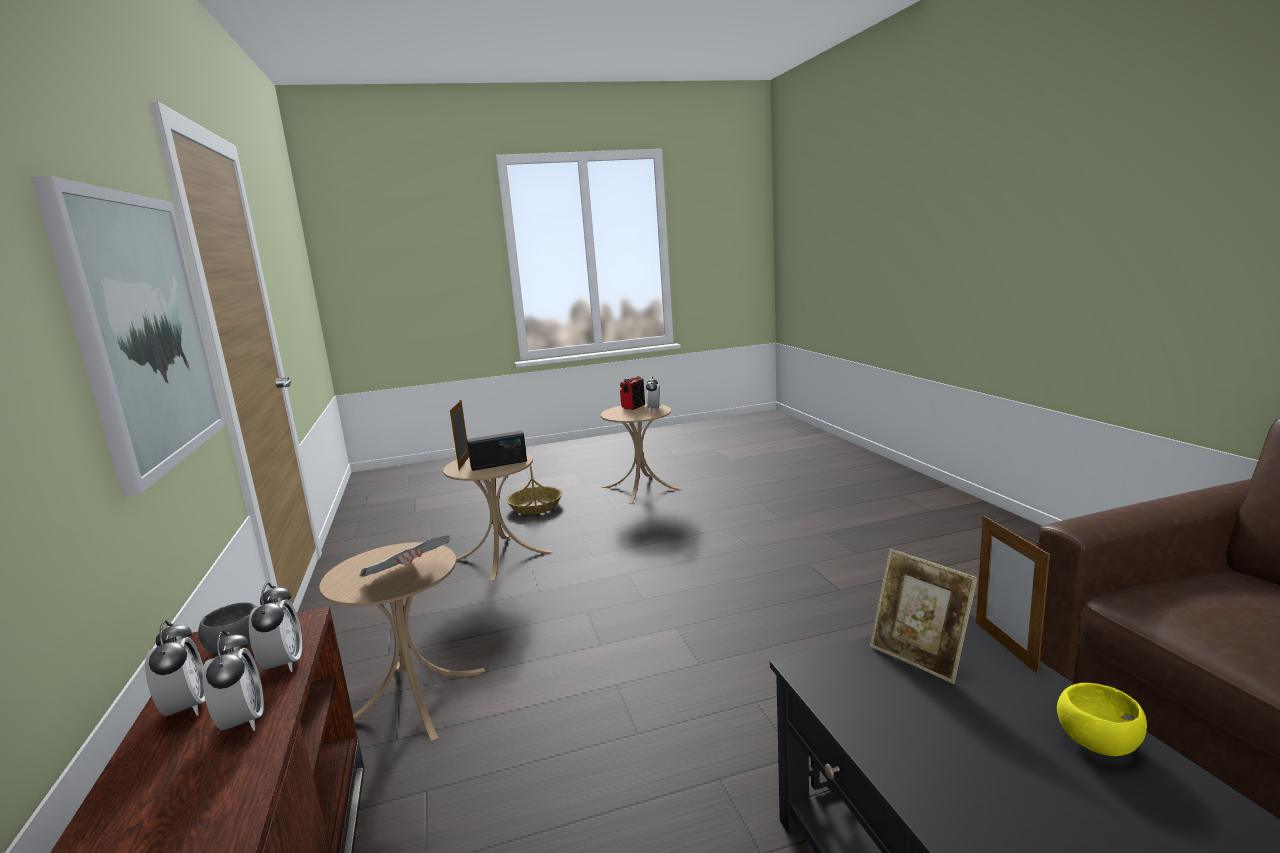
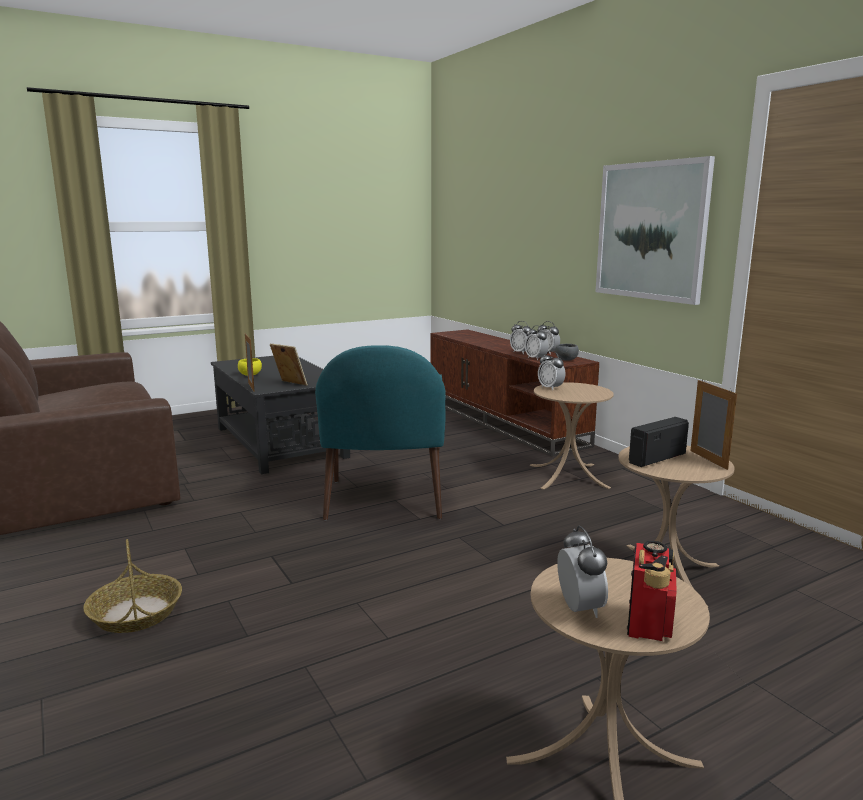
camera: 165 degrees right, 0 degrees up
newspaper [360,535,450,577] -> alarm clock [538,351,565,390]
basket [506,465,562,515] -> basket moved to [83,539,182,633]
none -> turquoise armchair [315,345,446,521]

